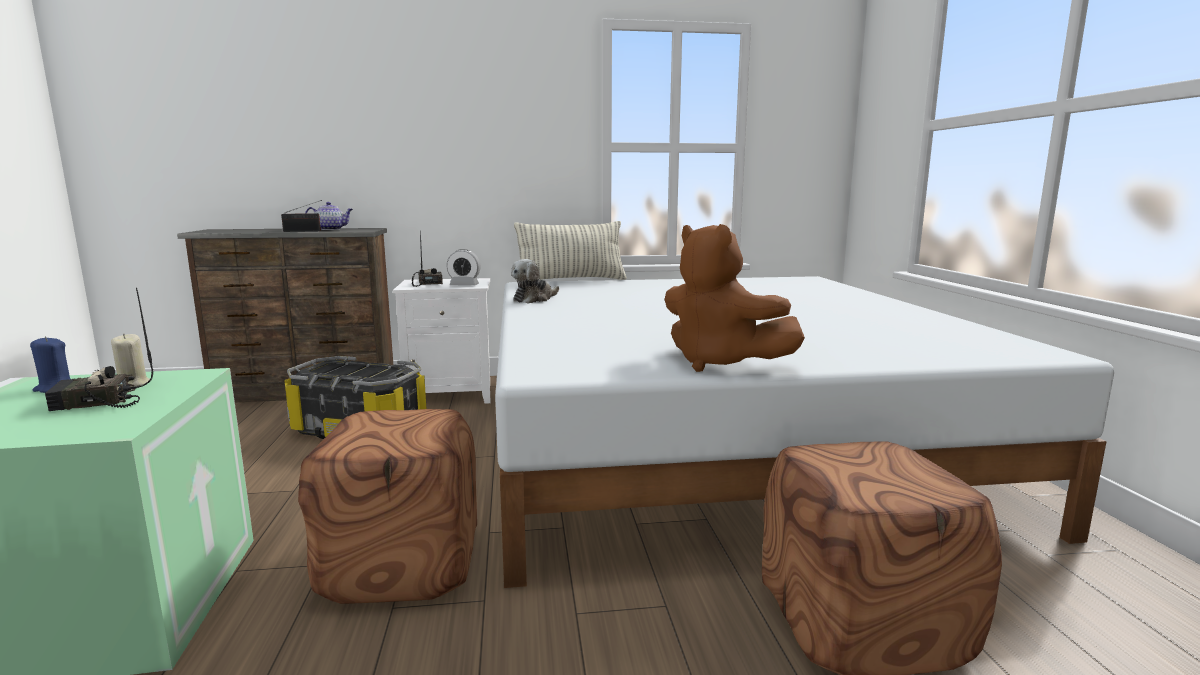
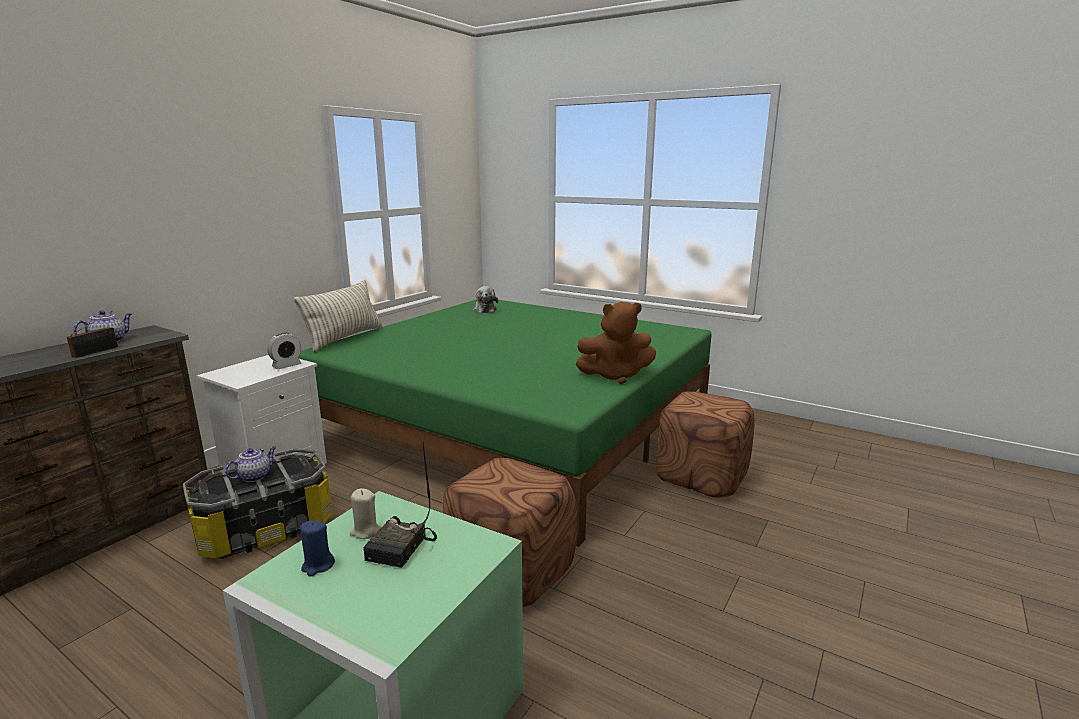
camera: 50 degrees left, 5 degrees up
radio [412,230,443,287] -> none
white bed [495,276,1114,588] -> green bed [298,299,712,547]
plush toy [511,259,559,303] -> plush toy moved to [473,286,498,313]
none -> teapot [225,446,276,482]

